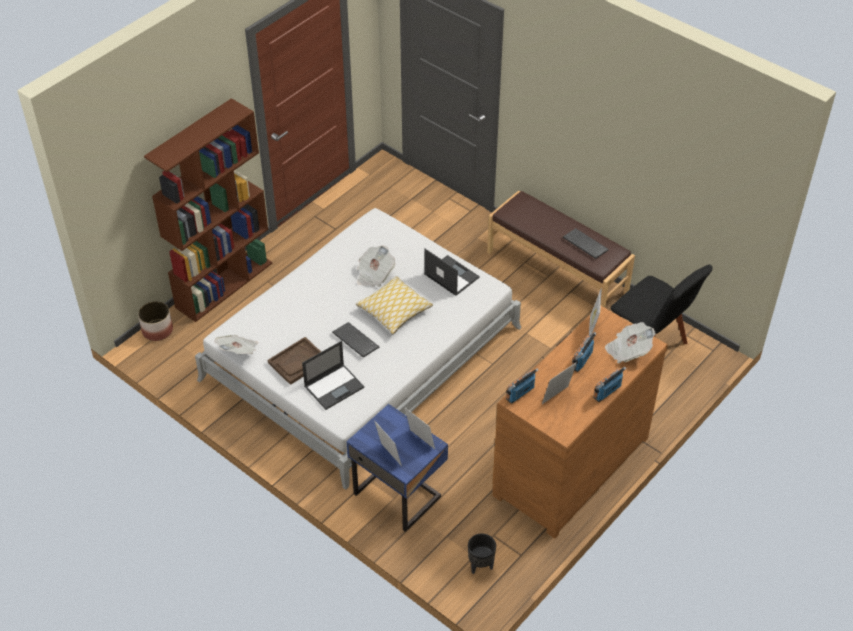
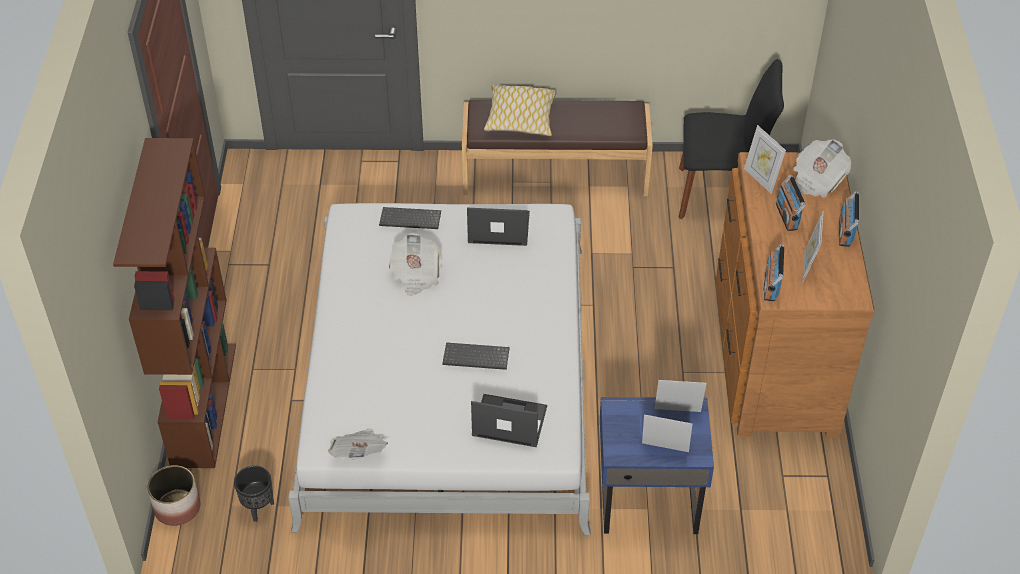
camera: 40 degrees left, 0 degrees up
brown tray [268,337,321,385] -> none
laptop [302,341,364,410] -> laptop turned 90 degrees counterclockwise [471,394,547,447]
pillow [356,276,433,334] -> pillow moved to [484,85,557,136]
black planter [468,533,496,574] -> black planter moved to [234,465,274,522]
keyboard [563,228,609,259] -> keyboard moved to [379,207,441,229]

